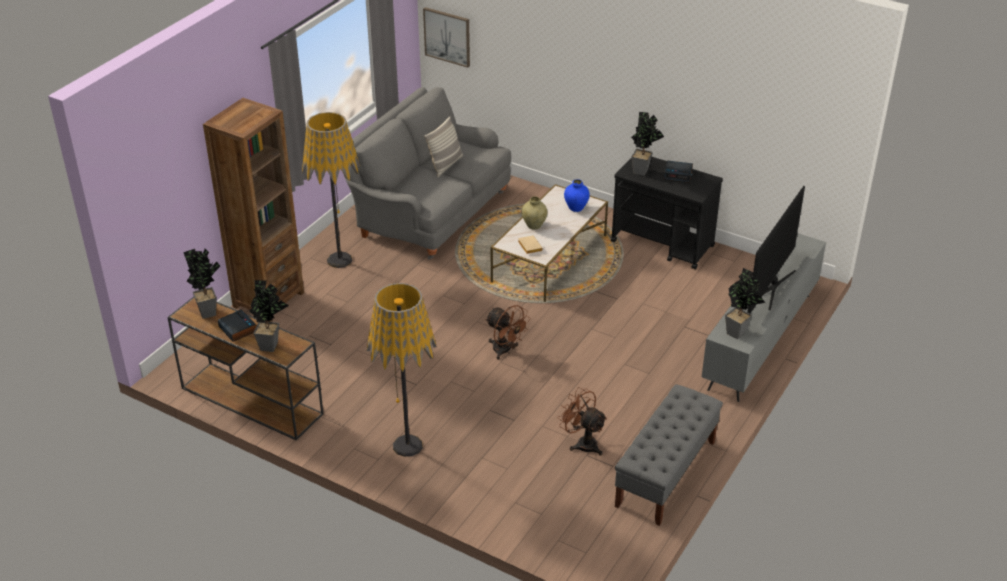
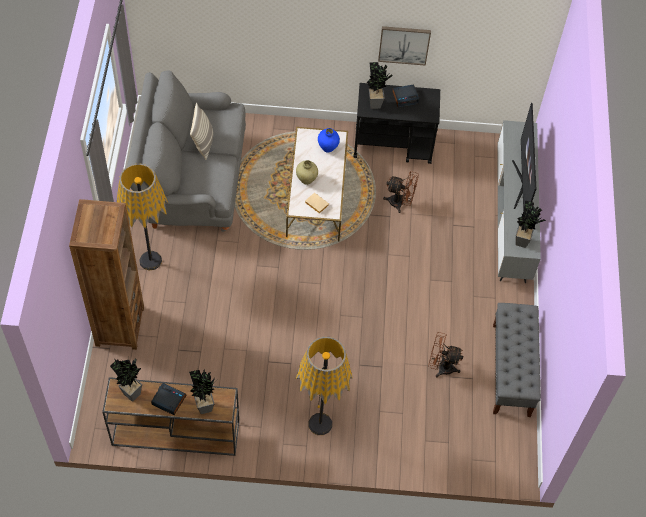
camera: 30 degrees left, 20 degrees up
picture [423,7,470,68] -> picture moved to [378,26,431,66]
brown fan [485,305,531,360] -> brown fan moved to [383,171,419,213]

